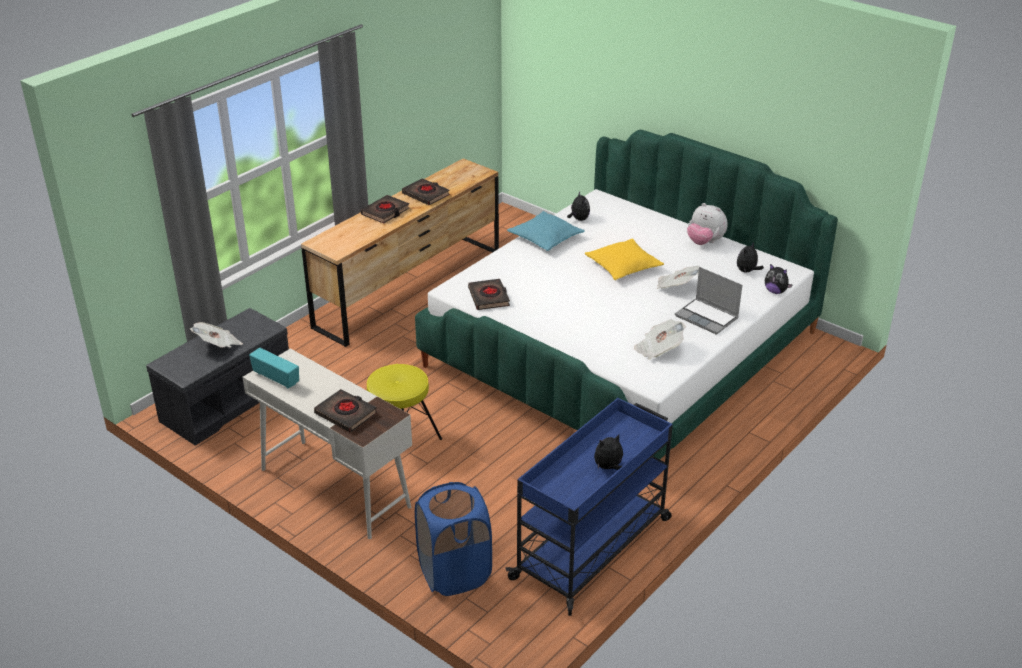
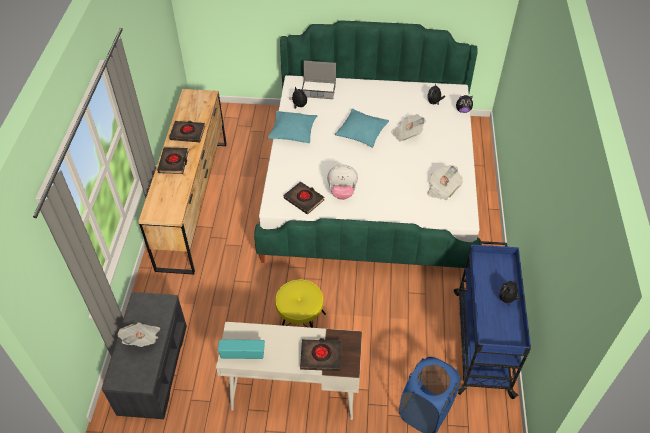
camera: 35 degrees left, 15 degrees up
yellow pillow [585,238,664,280] -> turquoise pillow [335,109,389,148]
laptop [675,267,742,334] -> laptop moved to [302,61,336,99]
plush toy [687,203,728,245] -> plush toy moved to [327,165,358,200]

